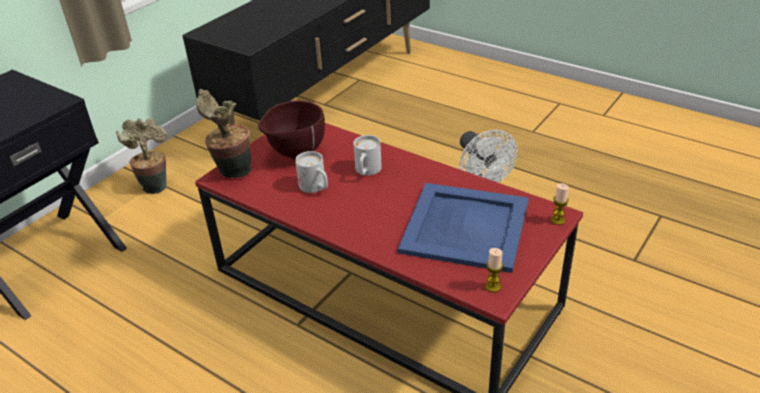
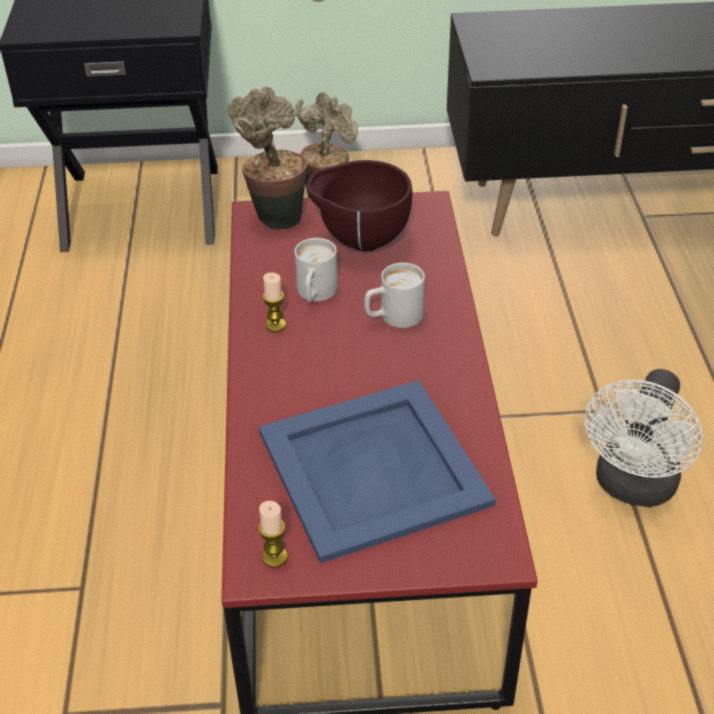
camera: 50 degrees right, 5 degrees up
candle [551,183,569,225] -> candle moved to [263,272,286,332]

